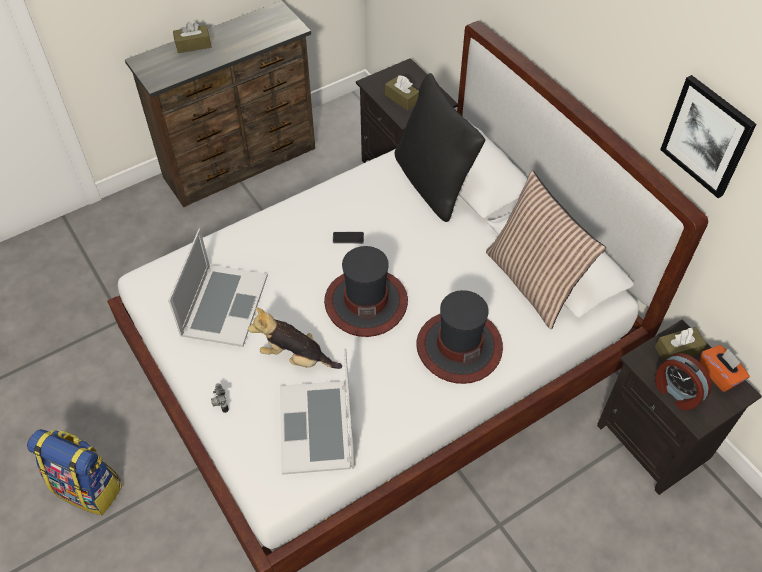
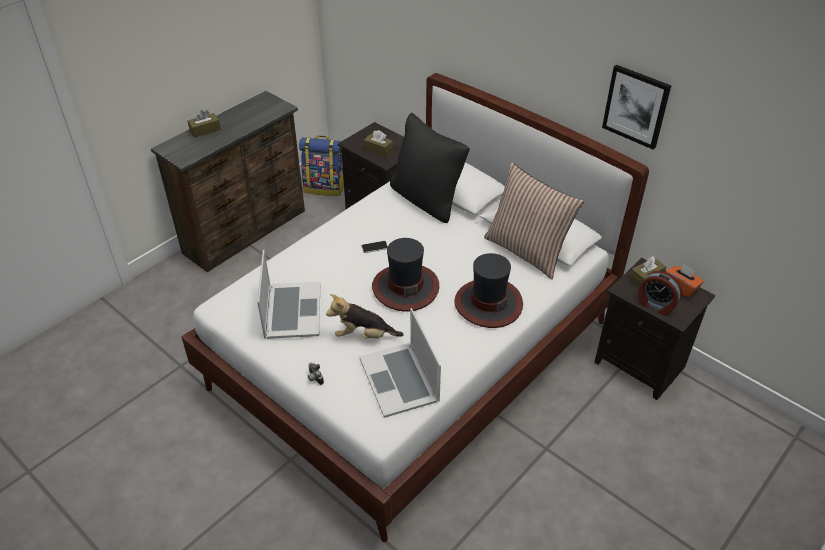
camera: 15 degrees left, 10 degrees down
backpack [27,429,122,515] -> backpack moved to [299,136,344,196]

